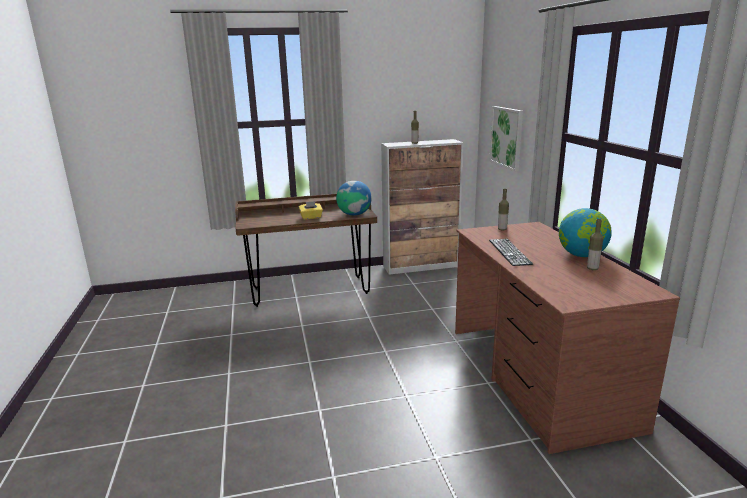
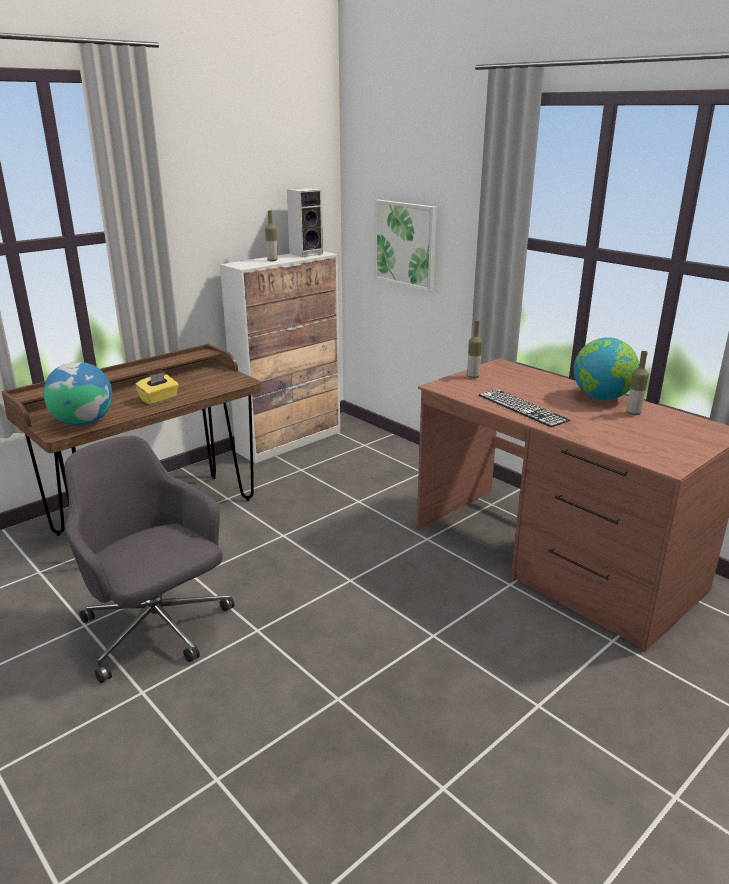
camera: 30 degrees left, 5 degrees up
globe [336,181,372,215] -> globe moved to [44,362,112,426]
none -> grey office chair [64,436,235,683]
none -> speaker [287,188,323,257]

